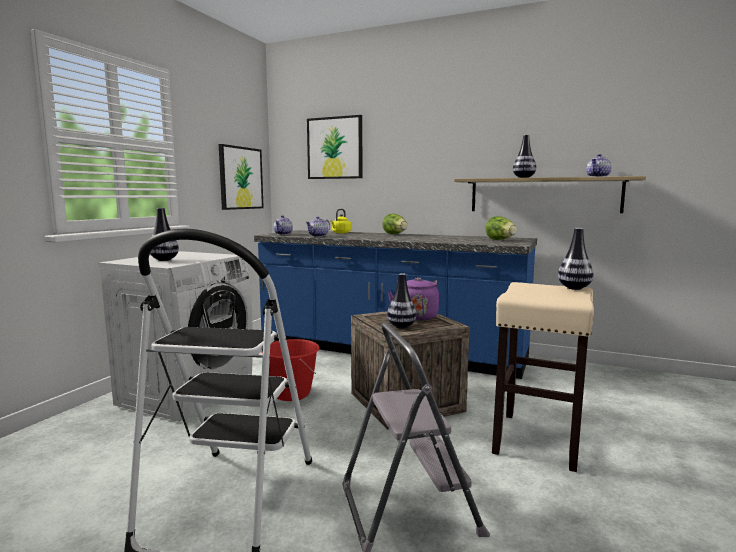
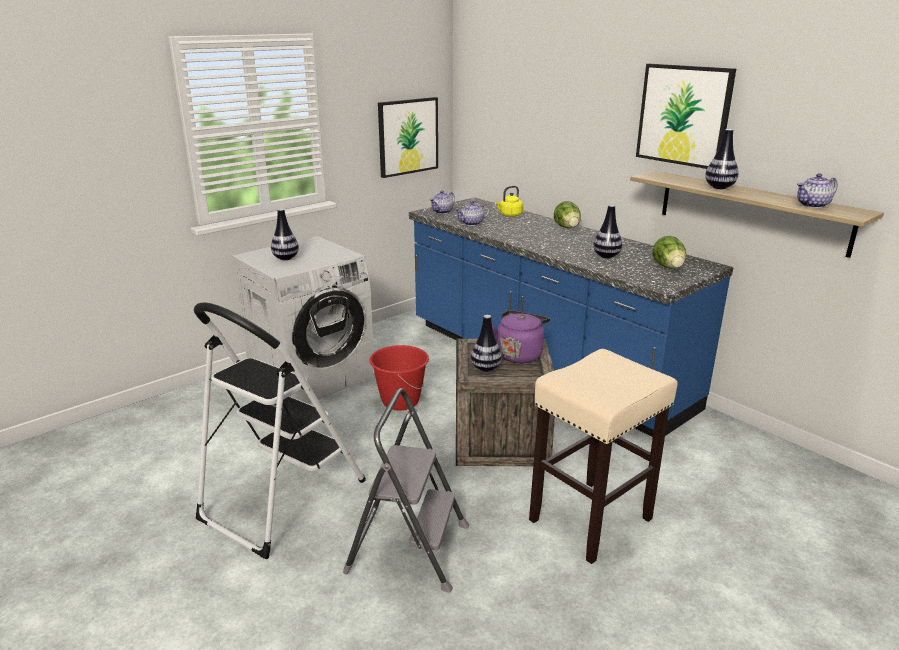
camera: 25 degrees right, 15 degrees up
picture [307,115,362,179] -> picture moved to [636,64,736,169]
vase [558,228,593,290] -> vase moved to [593,205,622,258]

